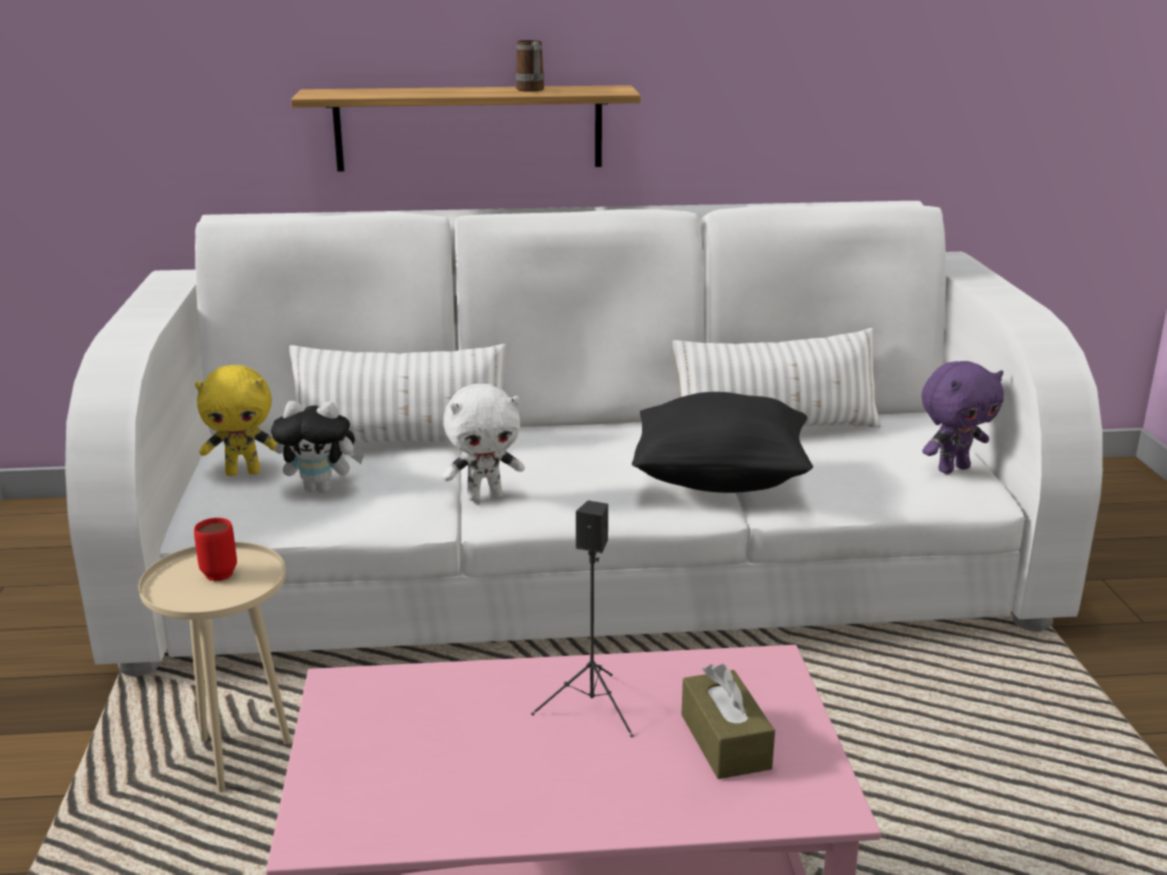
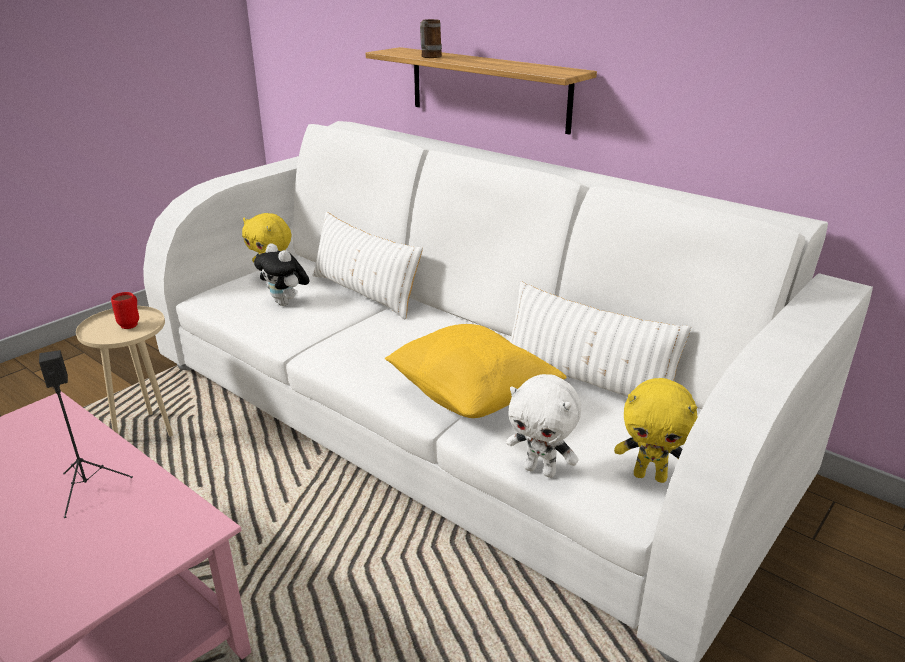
camera: 45 degrees right, 5 degrees up
white plush toy [442,384,525,501] -> white plush toy moved to [506,374,581,478]
mug [516,40,544,92] -> mug moved to [420,19,442,58]
black pillow [632,392,813,493] -> yellow pillow [385,324,567,418]
brown tissue box [681,664,775,779] -> none
purple plush toy [922,361,1004,474] -> yellow plush toy [614,378,698,483]

